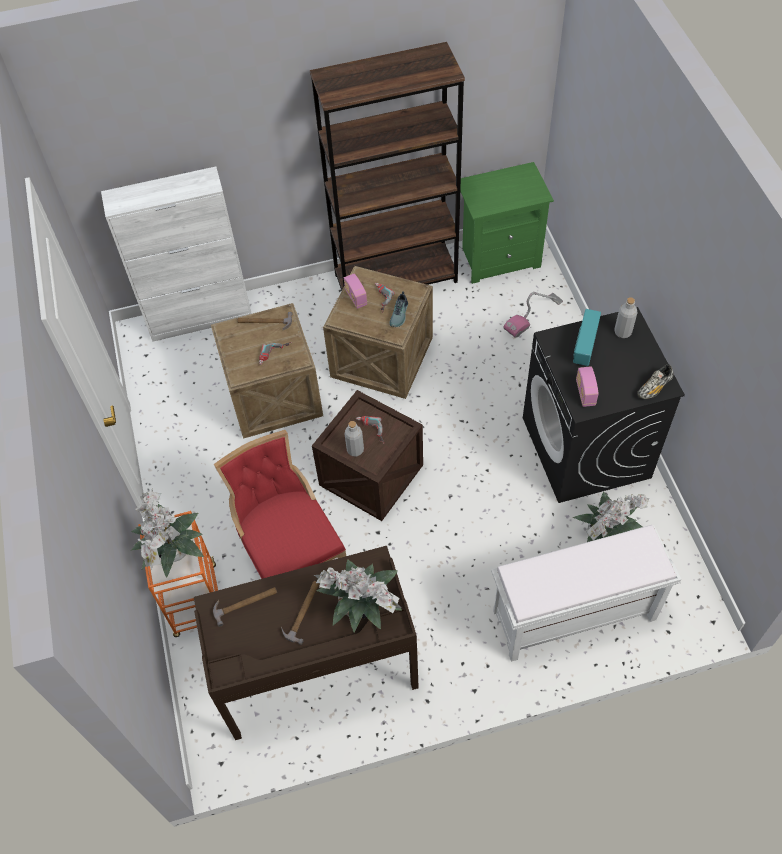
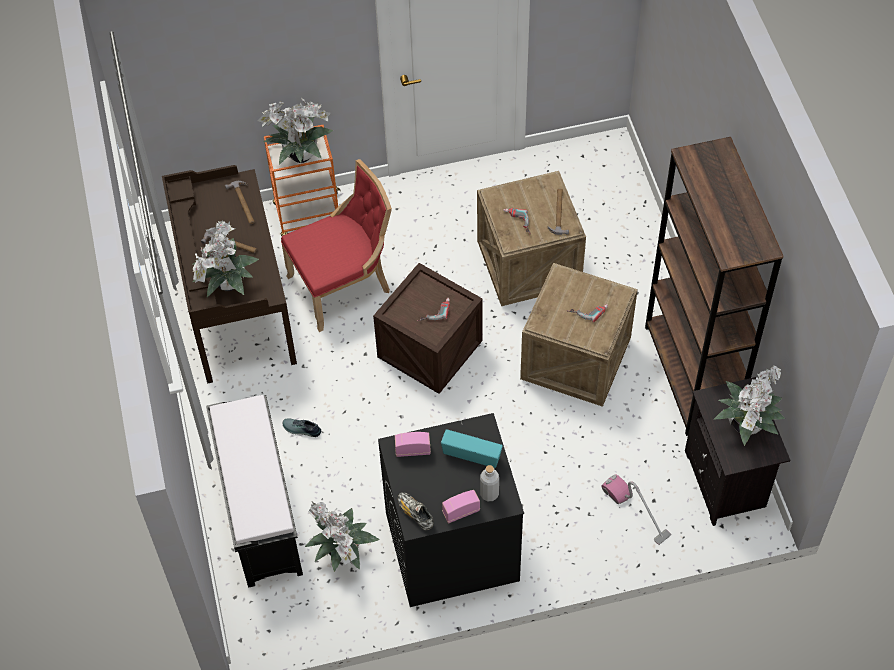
camera: 90 degrees right, 0 degrees up
white cabinet [101,167,252,342] -> none
radio [344,274,367,309] -> radio moved to [442,490,480,523]
grey bottle [345,421,364,457] -> none
shoe [389,291,408,327] -> shoe moved to [282,418,321,437]
green nightstand [460,162,554,284] -> black nightstand [685,377,790,526]
white bench [491,525,682,662] -> black bench [206,395,303,588]
none -> potted plant [713,365,785,446]

